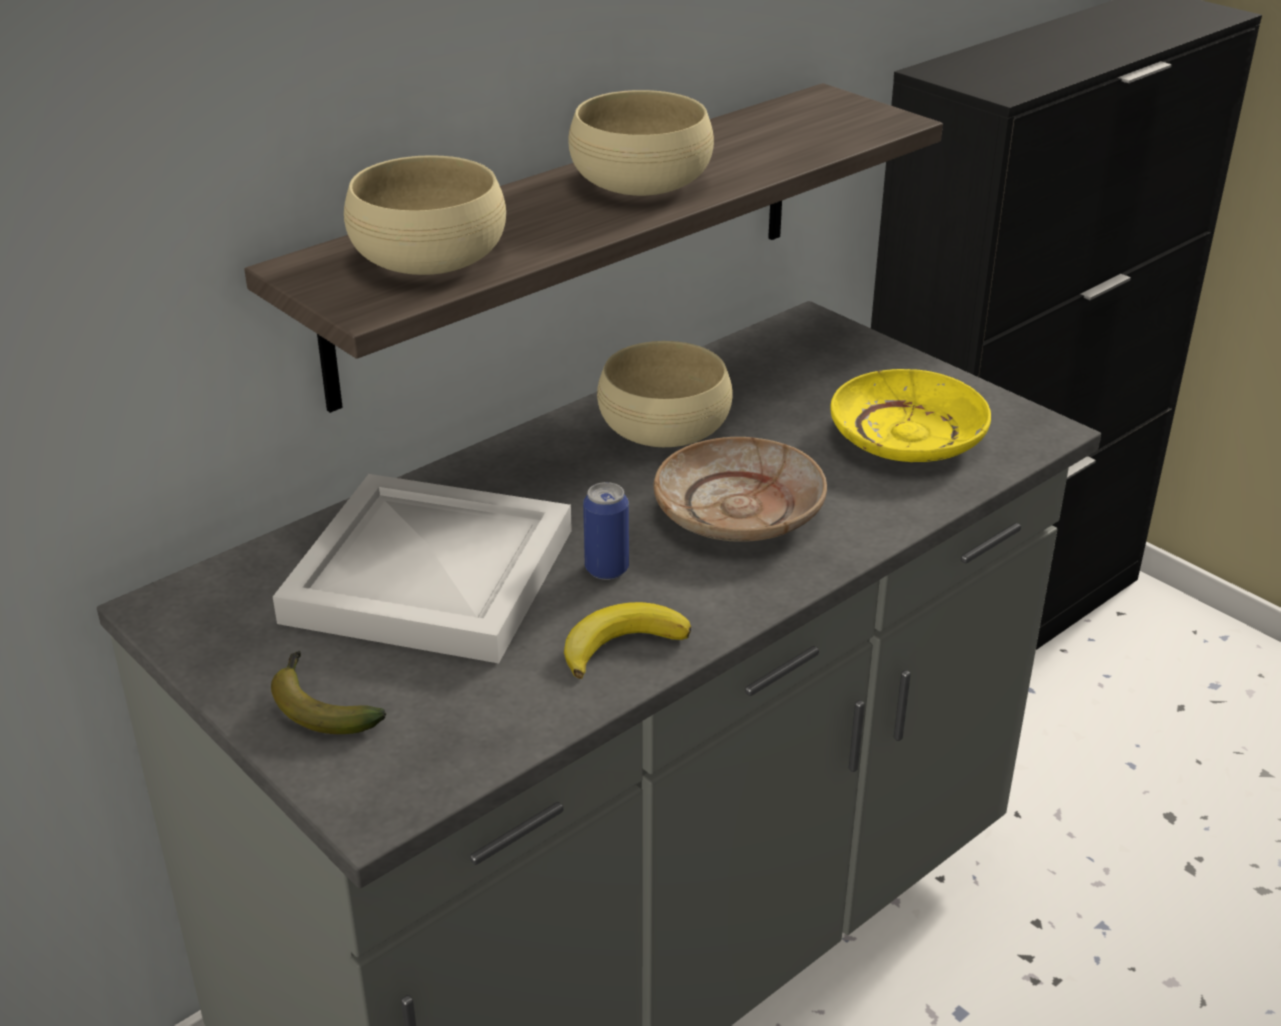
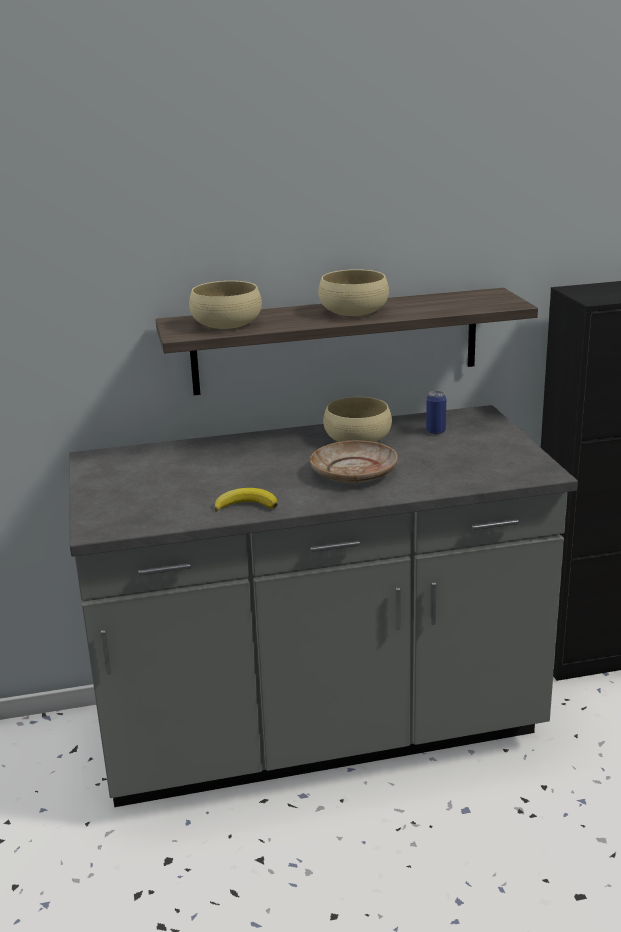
camera: 30 degrees right, 10 degrees down
banana [271,651,386,734] -> none
white tray [273,474,572,664] -> none
can [583,482,629,580] -> can moved to [426,391,446,434]
yellow plate [831,369,991,462] -> none

